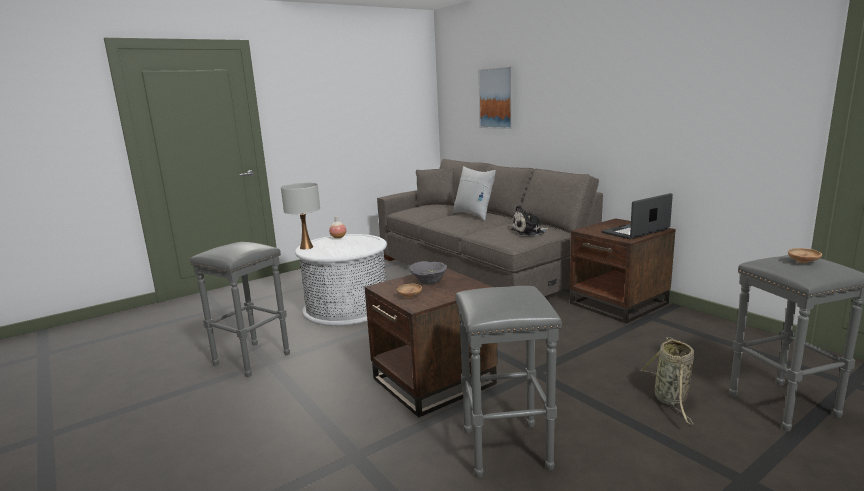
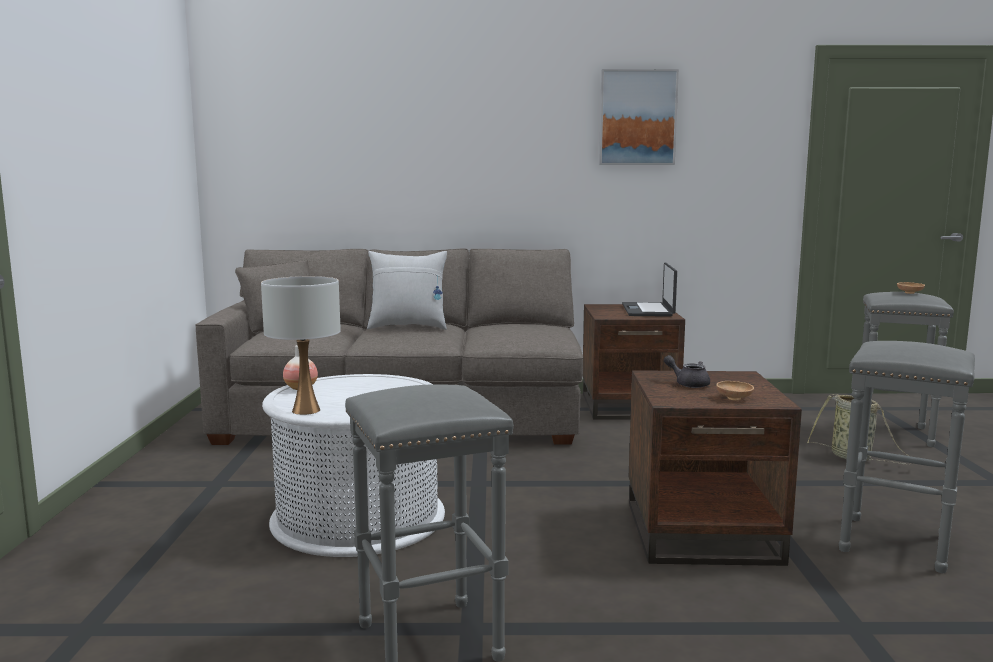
camera: 55 degrees left, 5 degrees down
grey bowl [409,261,447,284] -> grey teapot [664,355,710,388]
picture [478,67,514,129] -> picture moved to [599,69,679,165]
plush toy [511,205,549,236] -> none

